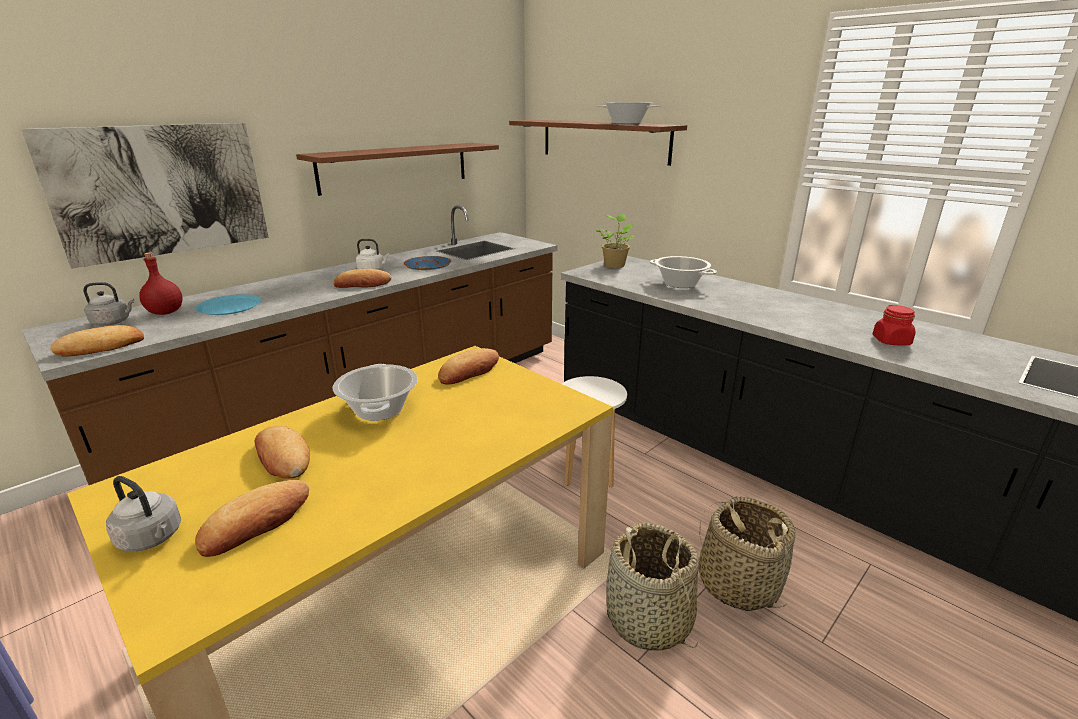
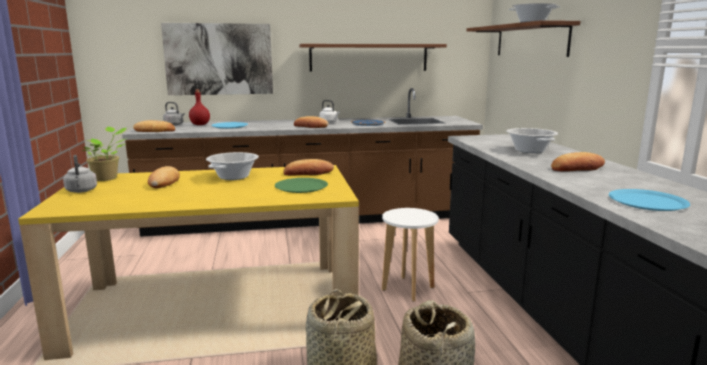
camera: 35 degrees right, 10 degrees down
bread [195,480,309,557] -> bread moved to [551,152,605,172]
potted plant [595,214,634,268] -> potted plant moved to [81,127,126,181]
red jar [873,305,915,346] -> blue plate [609,189,690,211]
none -> green plate [275,178,328,193]

